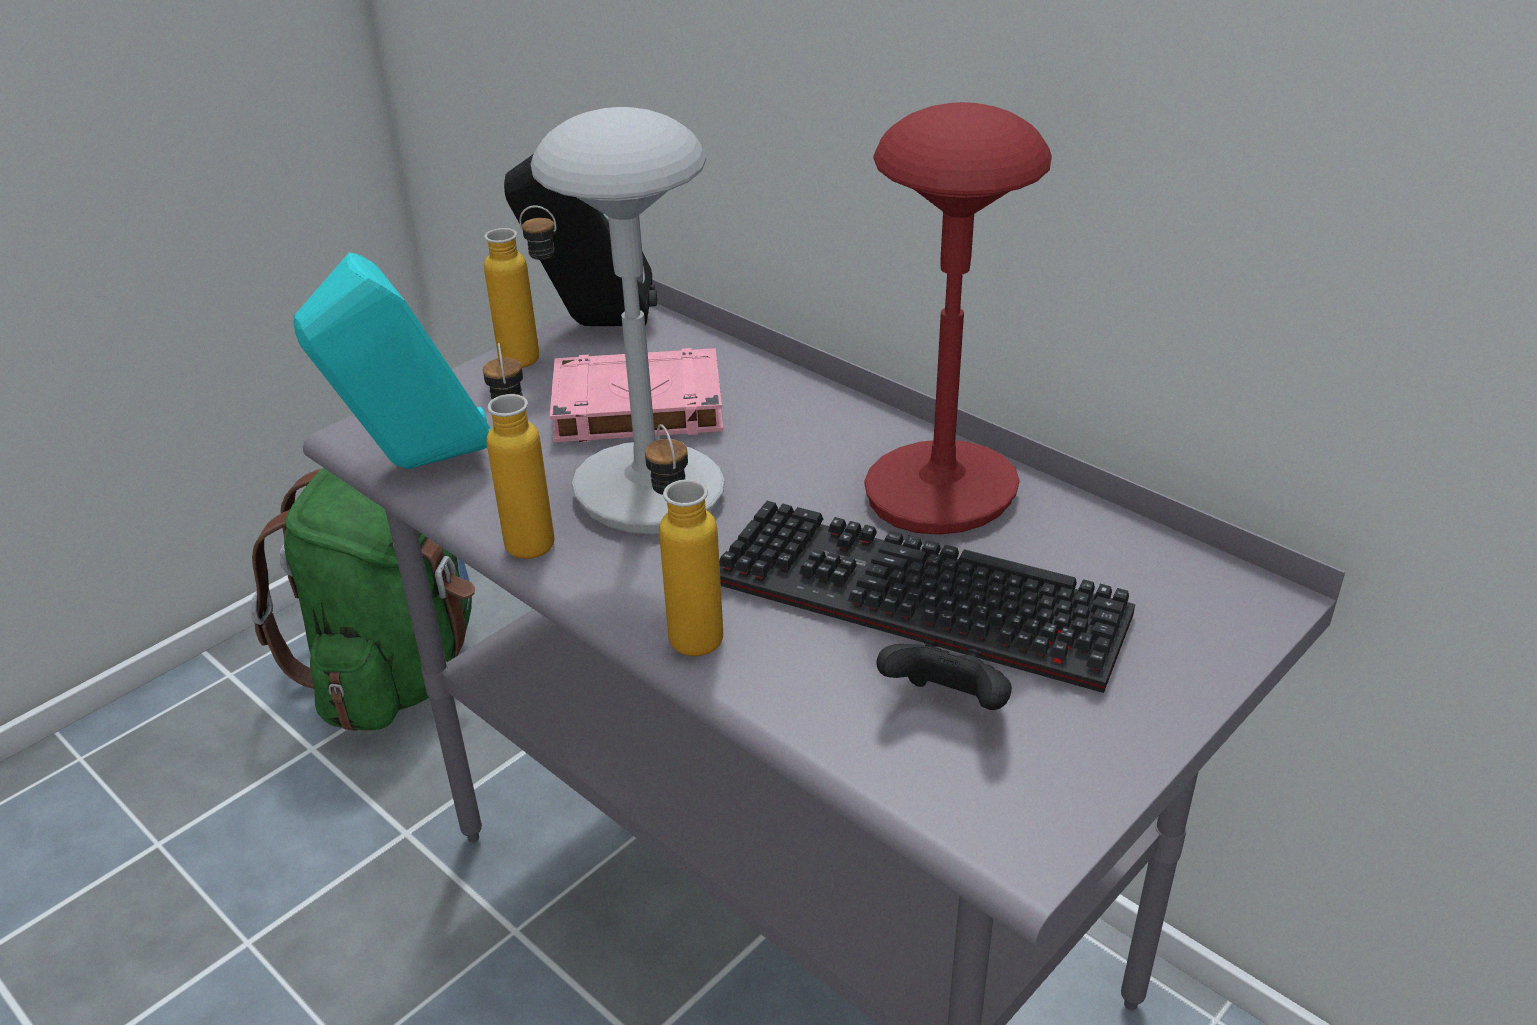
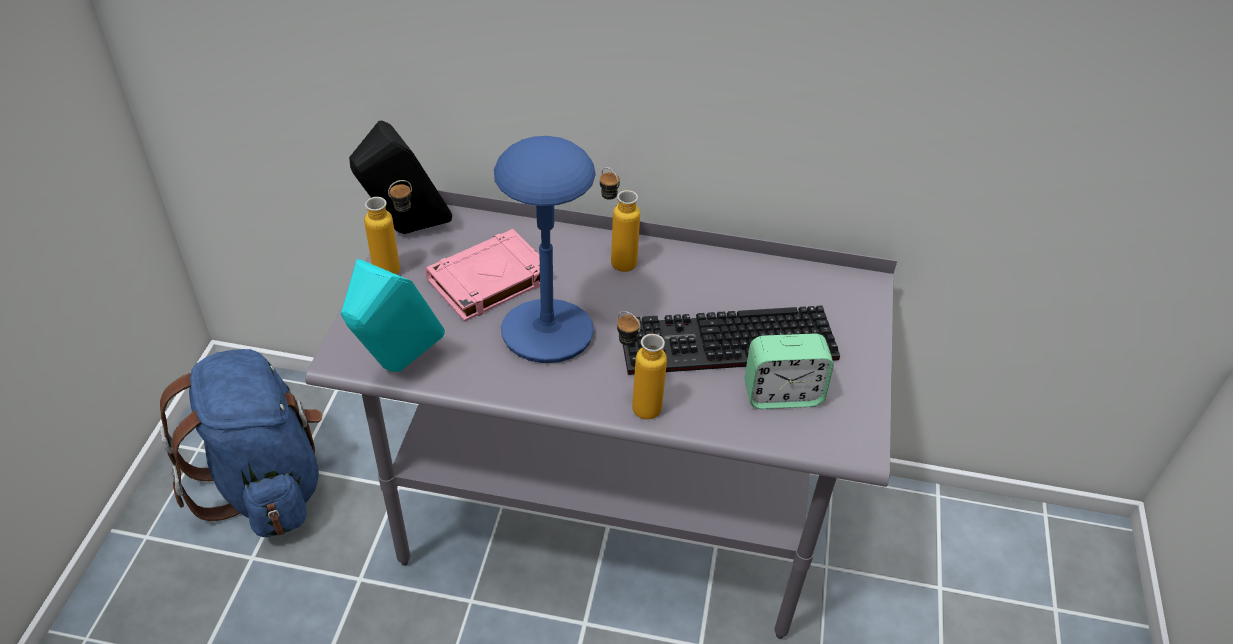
camera: 35 degrees left, 10 degrees up
green backpack [251,468,475,731] -> blue backpack [160,349,323,537]
bottle [483,343,555,559] -> bottle moved to [600,167,640,272]
grey table lamp [531,107,725,535] -> blue table lamp [494,136,596,363]
red table lamp [864,102,1052,535] -> none
black game controller [876,639,1012,710] -> alarm clock [745,334,834,409]

